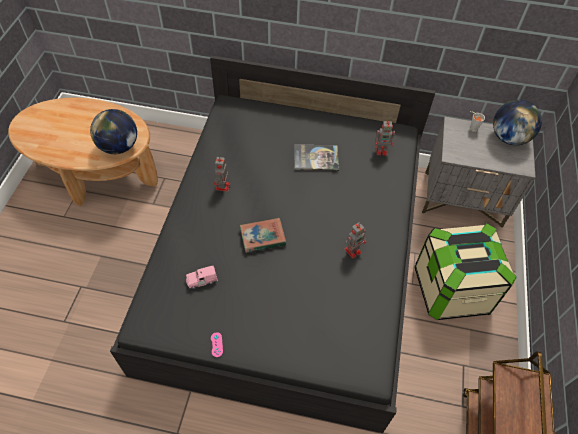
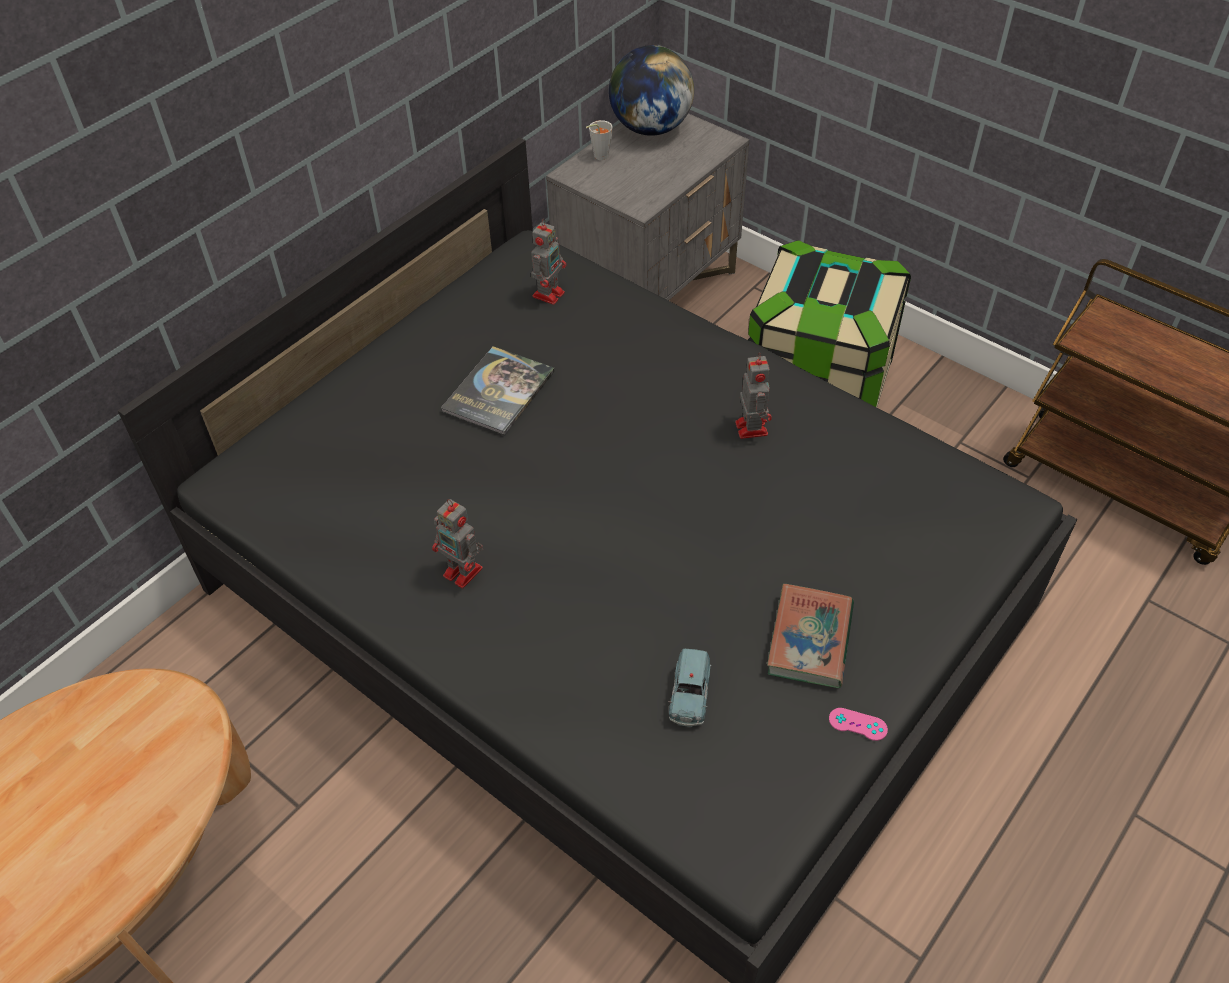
camera: 60 degrees left, 5 degrees down
globe [90,109,137,154] -> none
pink toy car [186,266,218,289] -> blue toy car [668,649,711,727]
book [240,218,286,253] -> book moved to [767,584,854,688]

